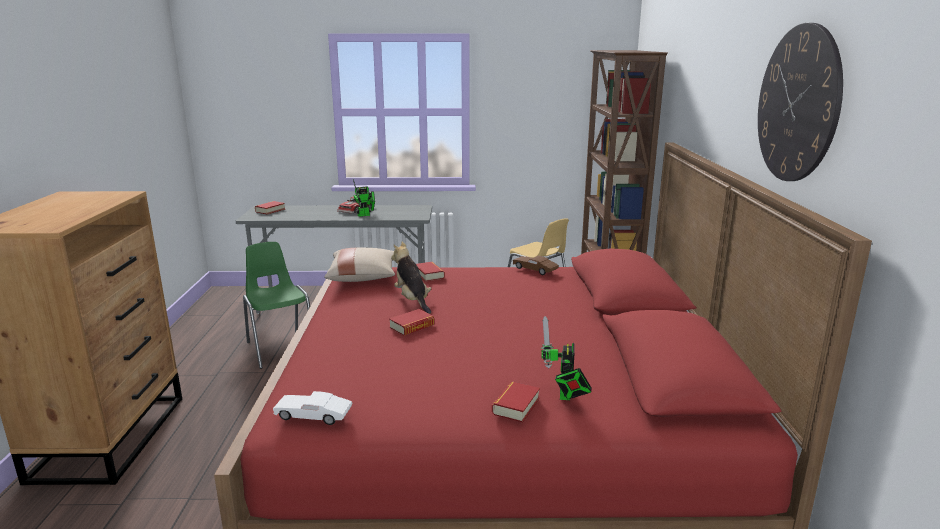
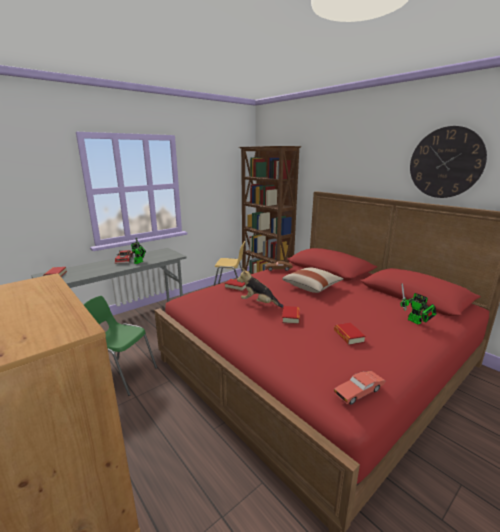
camera: 40 degrees left, 0 degrees up
white toy car [273,391,352,425] -> red toy car [334,371,385,404]
beige pillow [324,248,395,282] -> beige pillow moved to [282,267,343,293]
book [492,381,540,422] -> book moved to [334,323,366,345]

